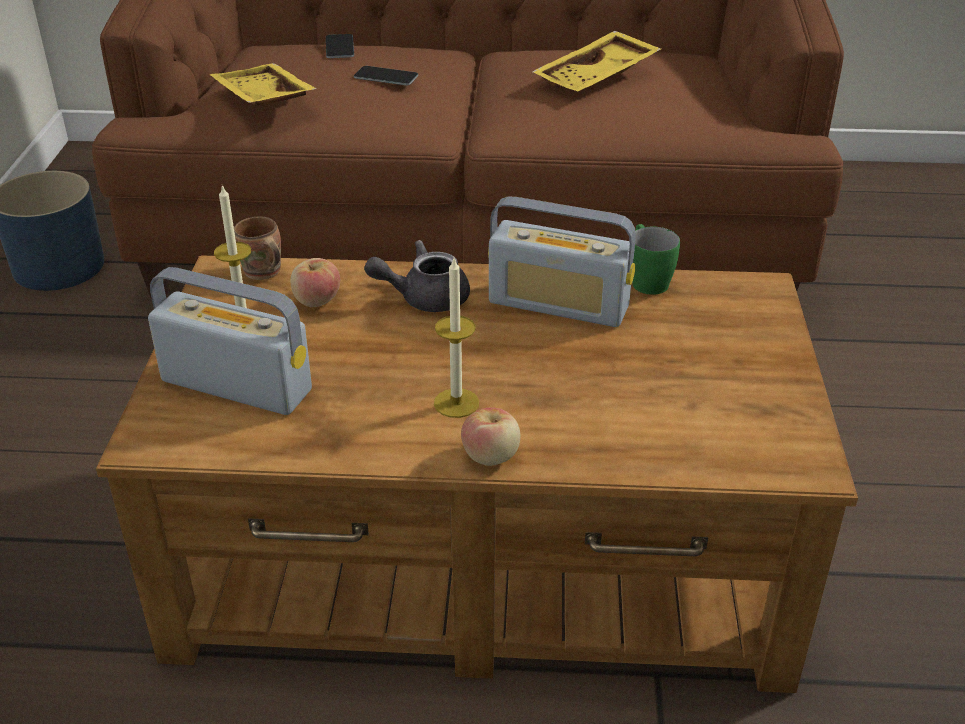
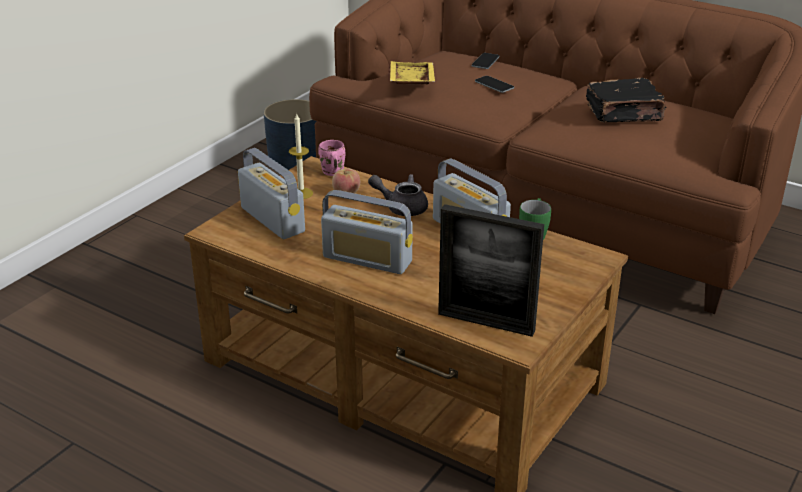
camera: 30 degrees right, 5 degrees down
brown mug [234,216,281,280] -> pink mug [318,140,345,176]
candle [434,259,479,418] -> radio [321,190,413,274]
apple [461,407,521,466] -> none
yellow tray [532,31,661,92] -> black book [586,78,667,122]
none -> picture frame [438,204,544,337]

